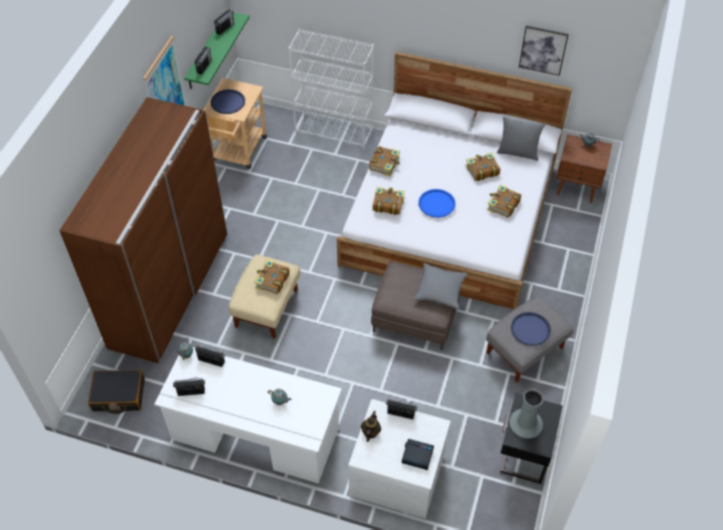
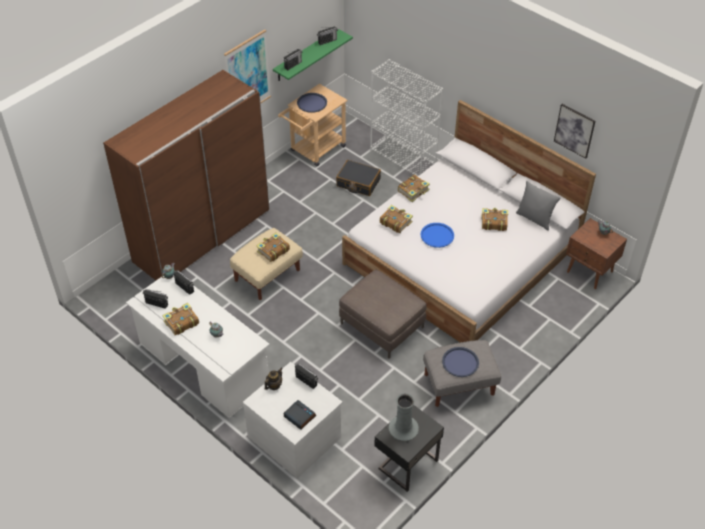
camera: 25 degrees right, 5 degrees down
black suitcase [88,370,145,414] -> black suitcase moved to [336,160,381,196]
grey pillow [413,263,468,309] -> none
book [487,185,521,218] -> book moved to [162,303,199,335]

